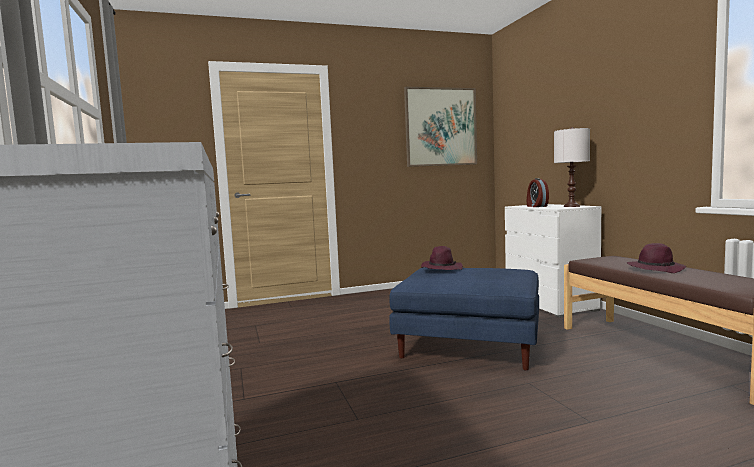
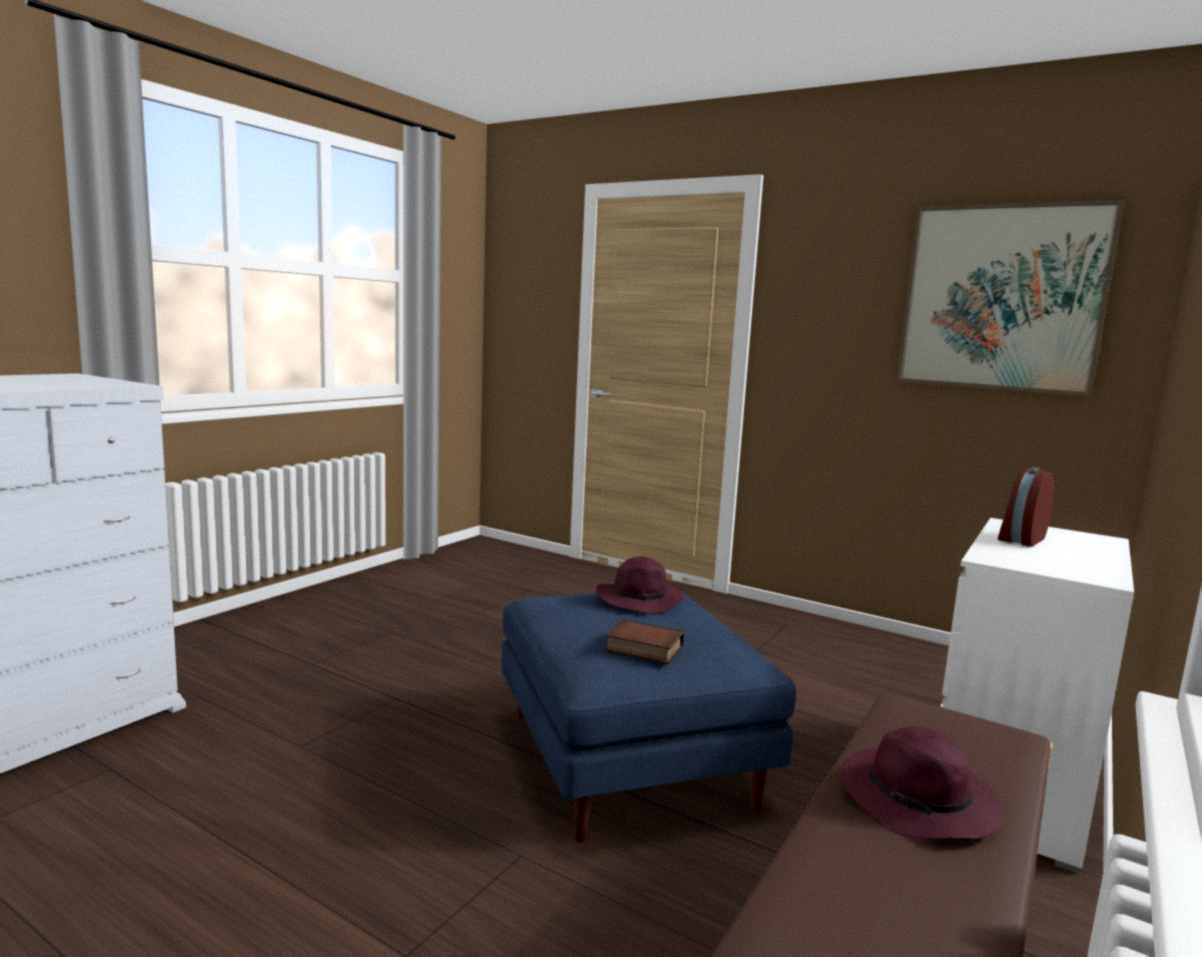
camera: 50 degrees right, 5 degrees up
white table lamp [554,127,590,207] -> none
none -> book [605,619,684,664]

